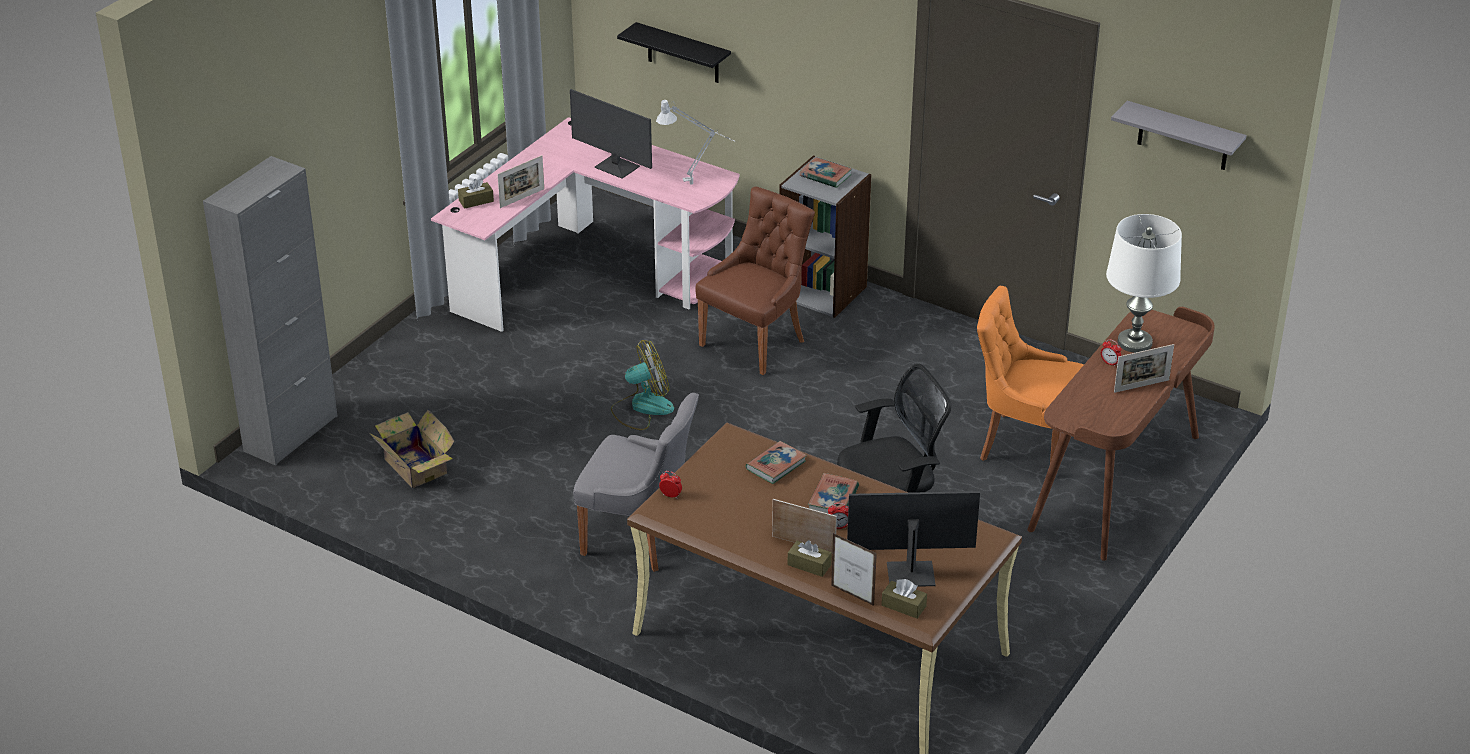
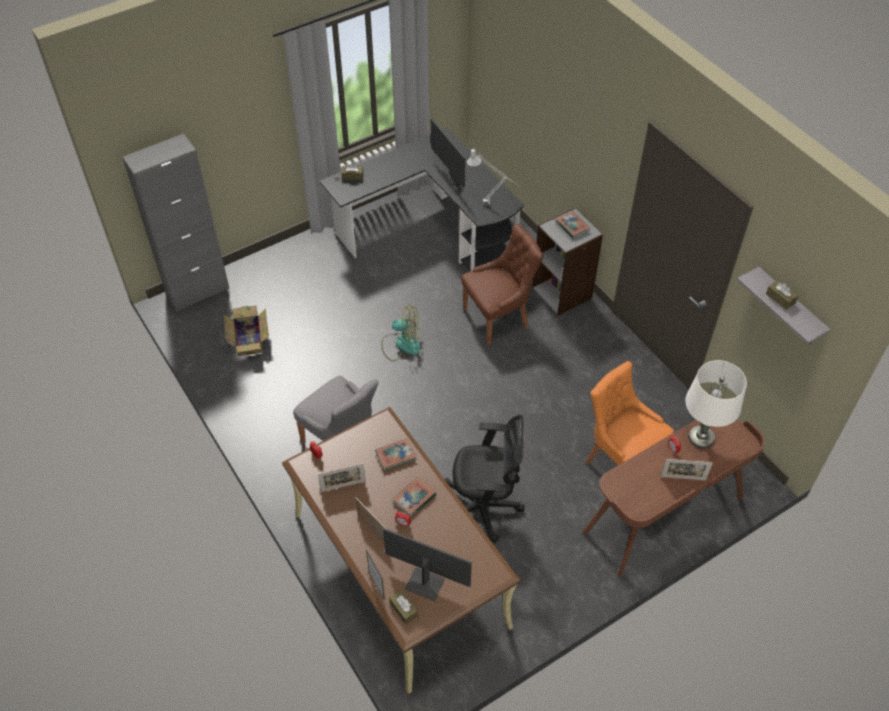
camera: 25 degrees right, 15 degrees up
pink desk [431,117,739,332] -> black desk [319,128,524,271]
picture frame [498,155,544,208] -> picture frame moved to [318,463,366,492]
black shelf [617,22,731,83] -> none
brown tissue box [787,540,832,577] -> brown tissue box moved to [766,280,799,310]

